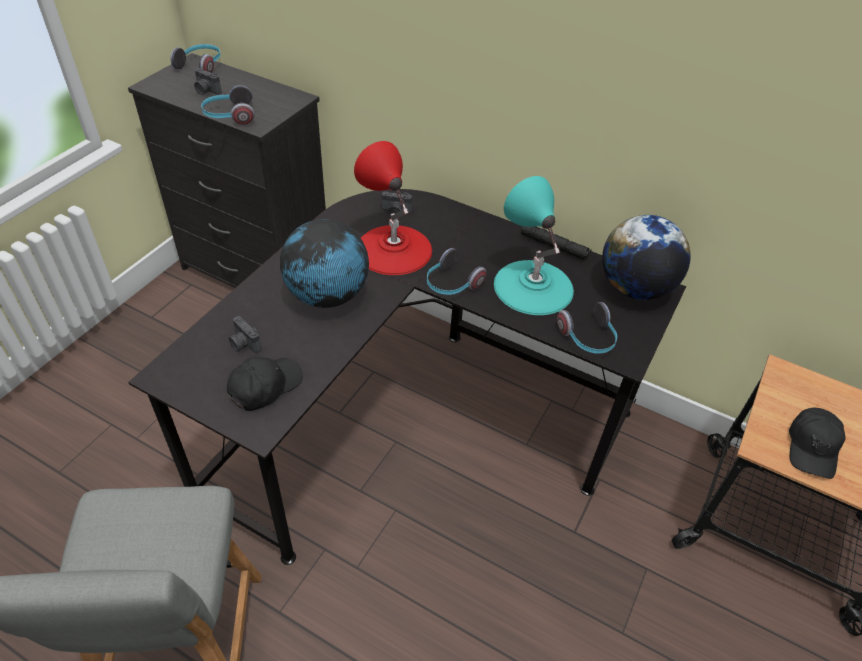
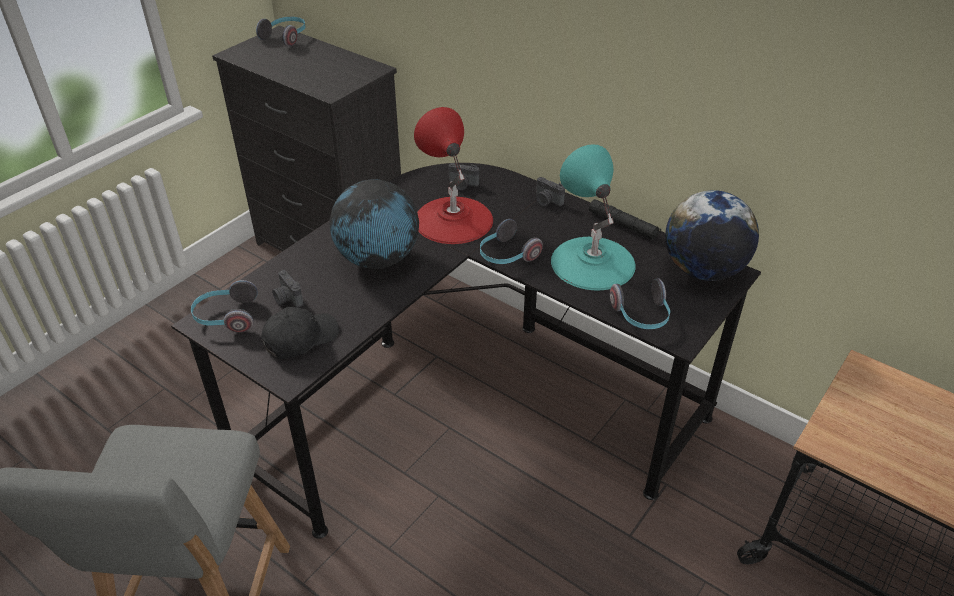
camera: 10 degrees right, 5 degrees down
camera [194,68,222,95] -> camera moved to [536,177,565,206]
headphones [201,85,255,125] -> headphones moved to [191,280,258,332]
black cap [789,408,846,479] -> none

